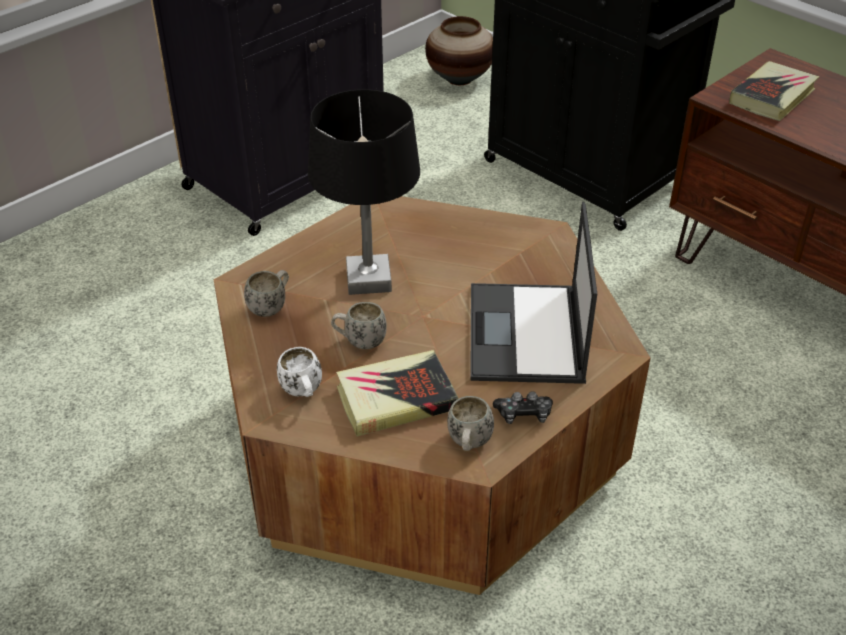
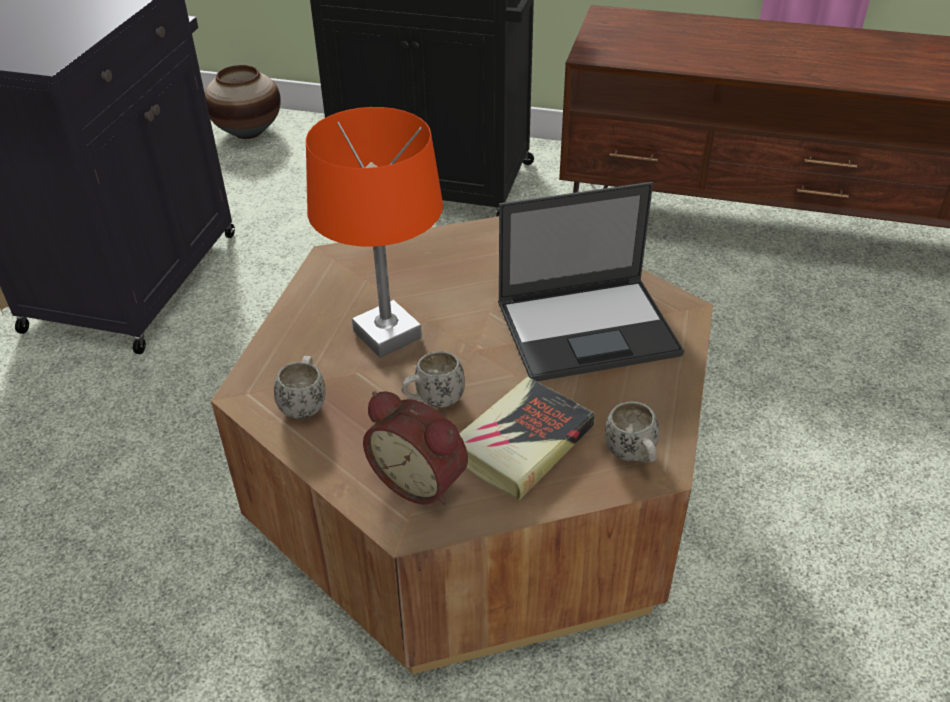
camera: 30 degrees left, 0 degrees up
white mug [277,347,322,397] -> alarm clock [363,391,468,505]
black table lamp [308,89,420,295] -> orange table lamp [306,107,443,358]
laptop [470,202,597,384] -> laptop turned 75 degrees counterclockwise [498,182,684,381]
game controller [493,391,553,424] -> none
book [729,61,819,121] -> none

